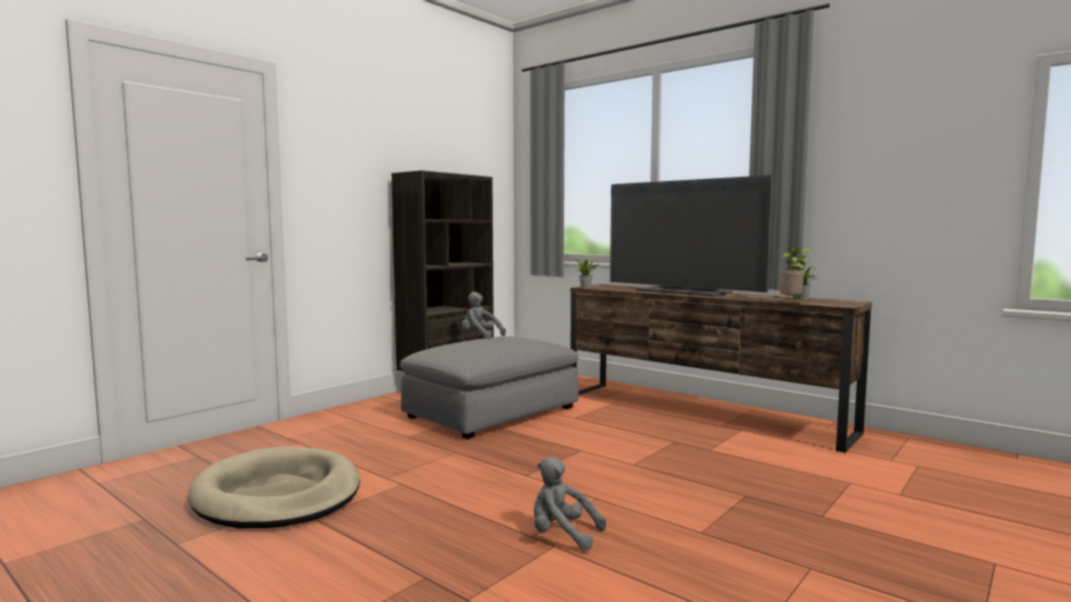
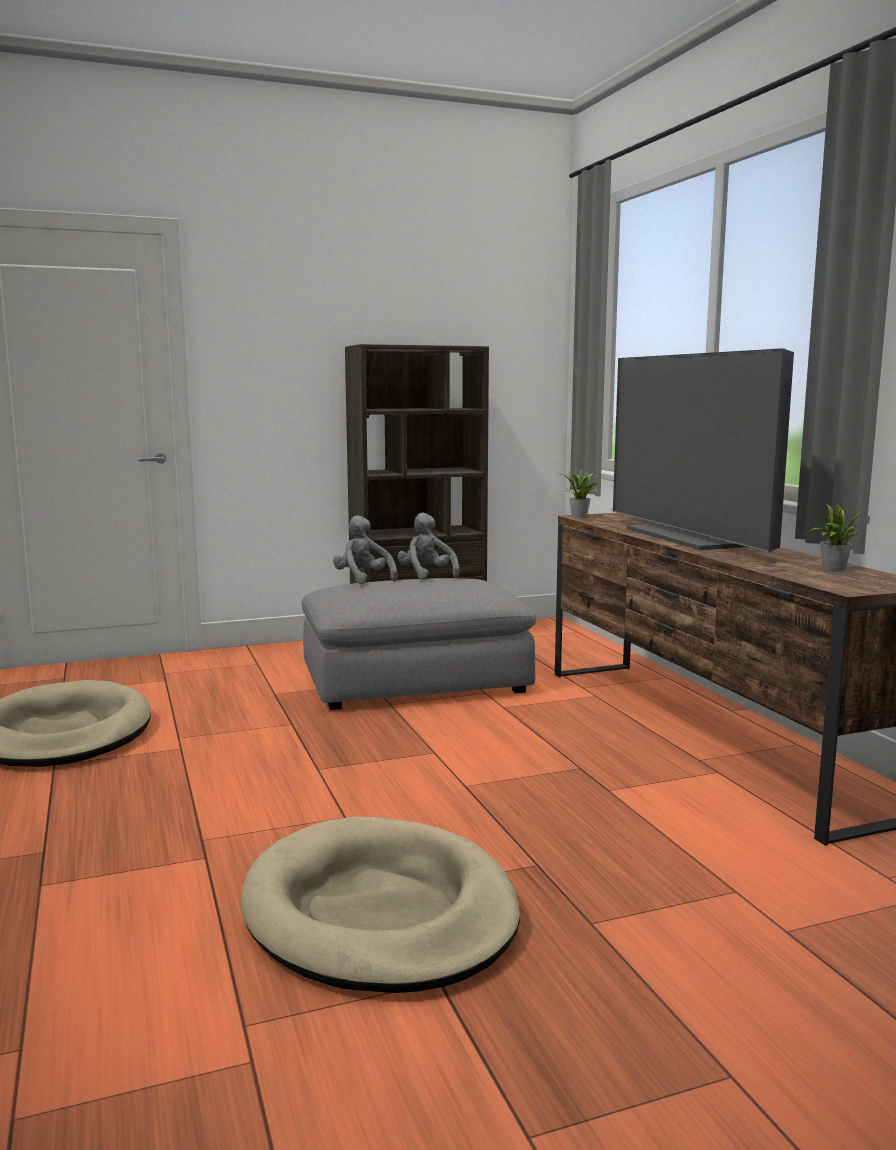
camera: 30 degrees right, 5 degrees up
grey plush toy [534,457,606,550] -> grey plush toy moved to [333,515,398,584]
potted plant [779,248,811,300] -> none
none -> beige dog bed [241,816,520,993]

